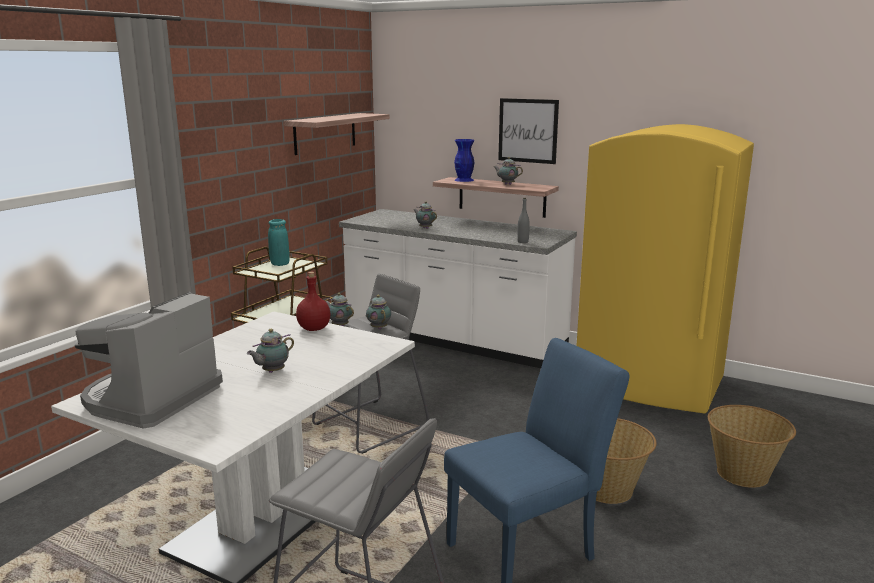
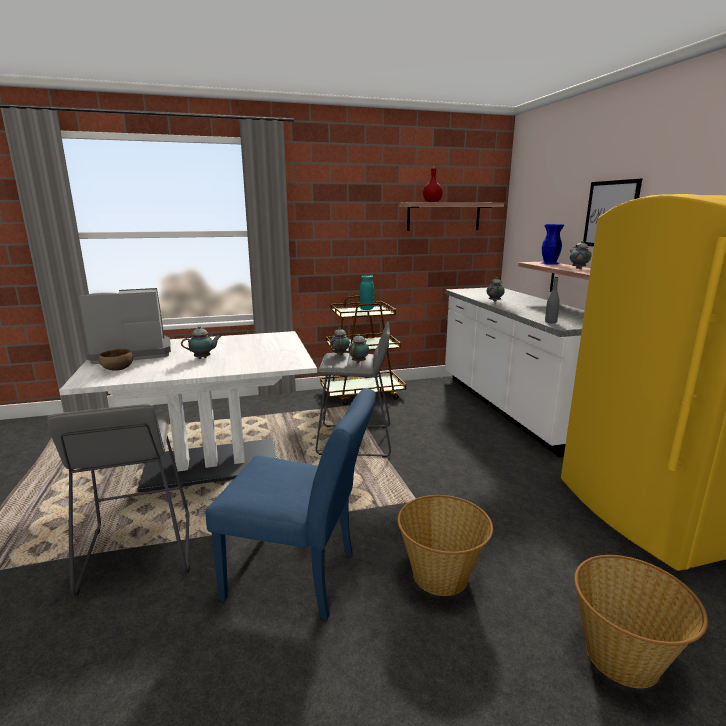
camera: 45 degrees right, 0 degrees up
teapot [247,329,294,373] -> teapot turned 150 degrees clockwise [181,326,221,359]
red bottle [296,272,330,331] -> red bottle moved to [423,166,443,202]
none -> brown bowl [99,349,133,371]

